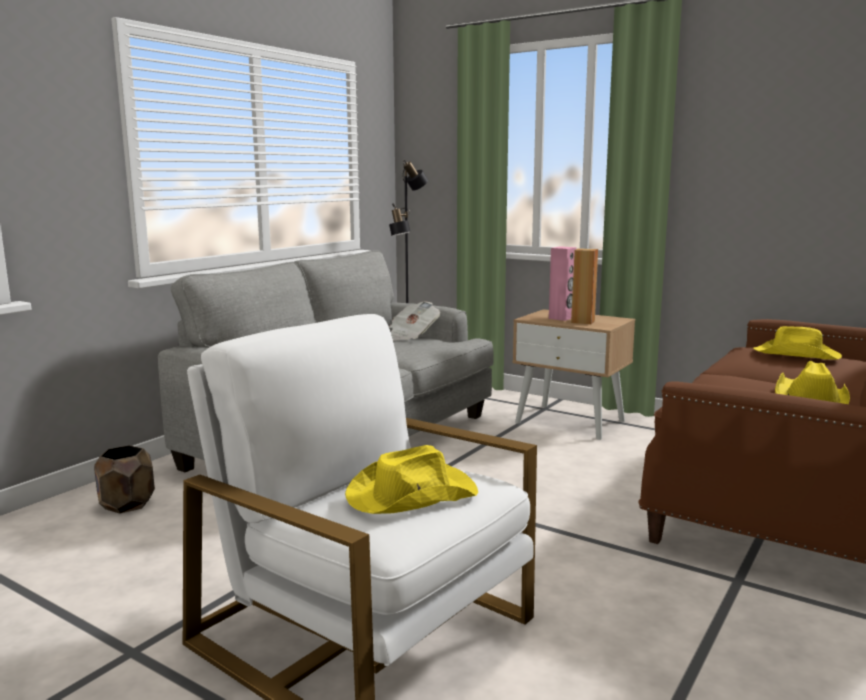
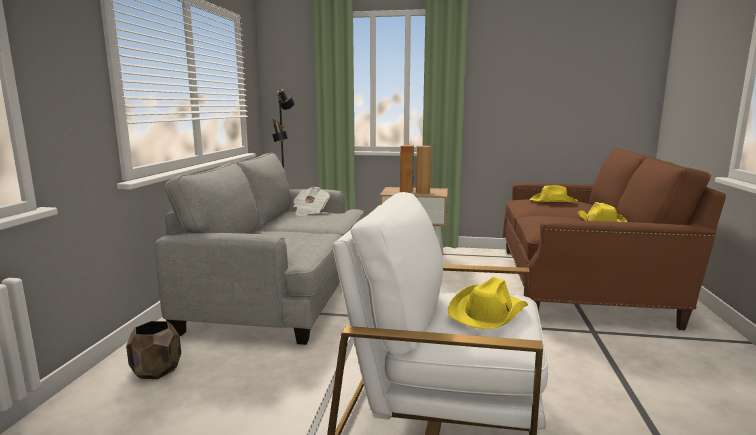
camera: 25 degrees left, 0 degrees up
pink speaker [549,246,577,321] -> brown speaker [400,145,414,193]

